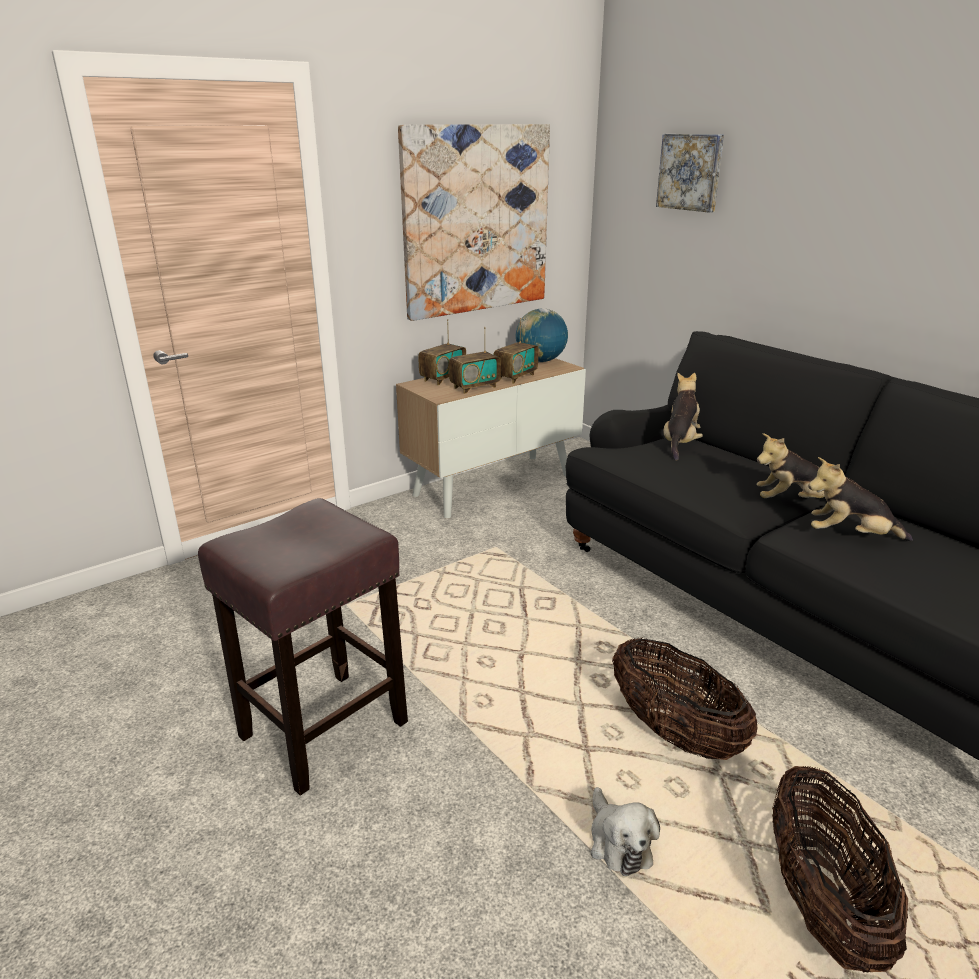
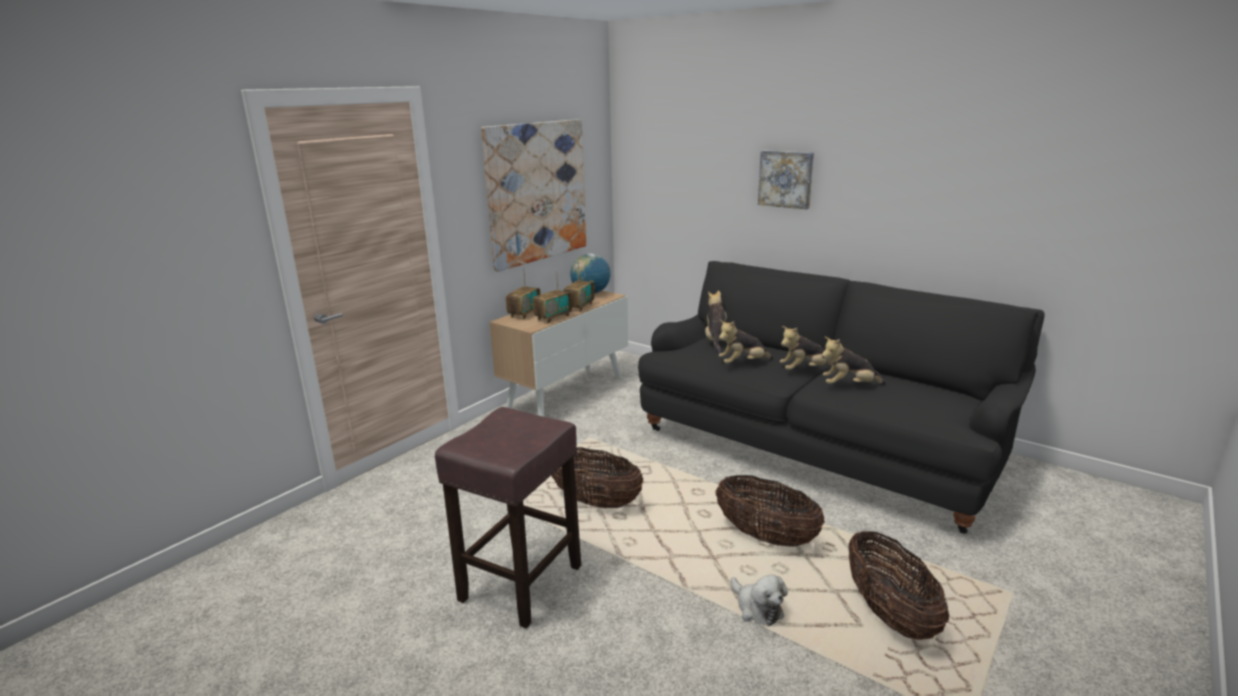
camera: 15 degrees left, 5 degrees down
picture [656,134,724,212] -> picture moved to [758,150,814,209]
none -> basket [551,447,643,508]
none -> plush toy [719,320,773,364]

